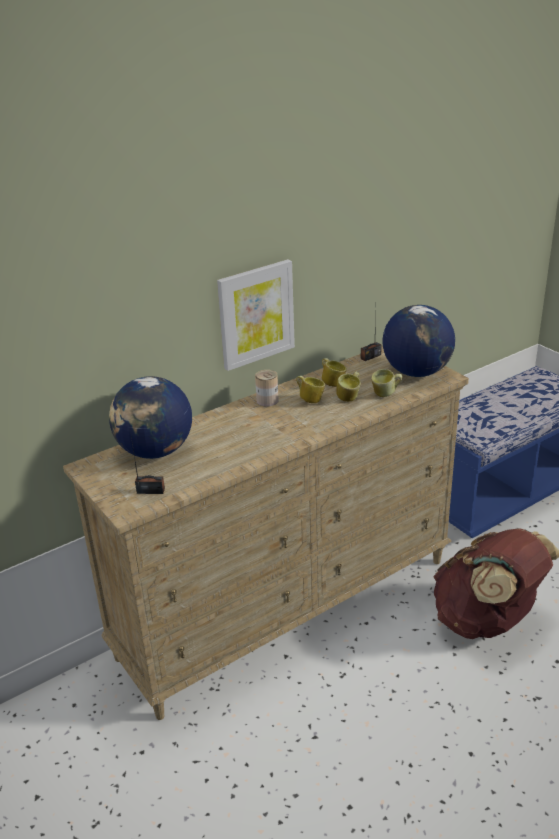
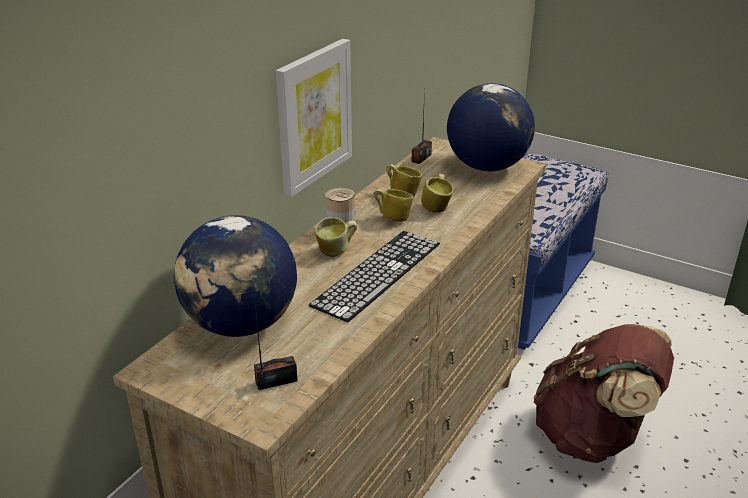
camera: 25 degrees left, 0 degrees up
mug [371,369,402,397] -> mug moved to [315,217,357,257]
none -> keyboard [309,231,440,322]

